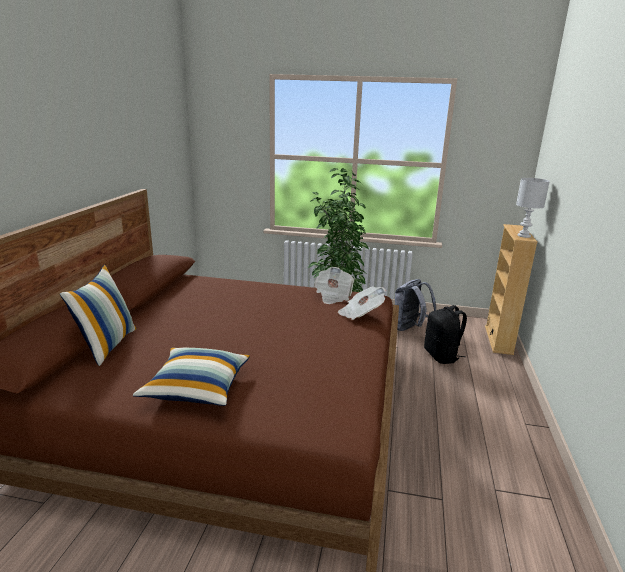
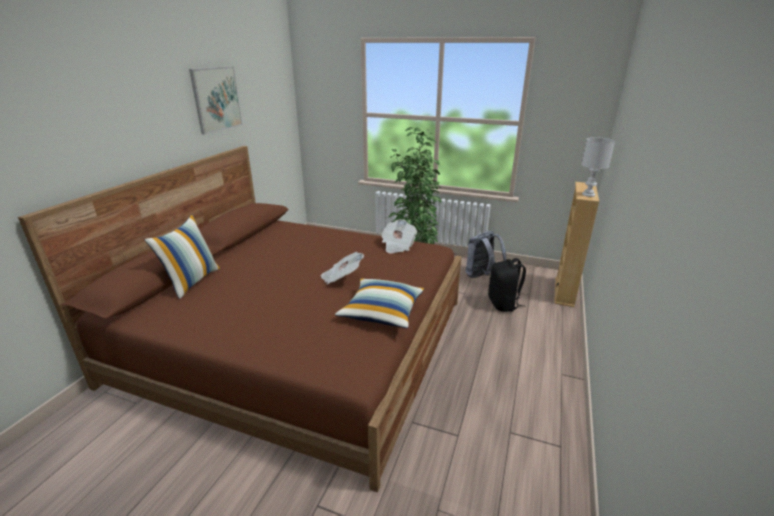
camera: 10 degrees right, 5 degrees up
pillow [133,347,250,406] -> pillow moved to [335,278,424,328]
newspaper [338,286,386,320] -> newspaper moved to [321,252,364,285]
none -> picture [189,66,243,134]

